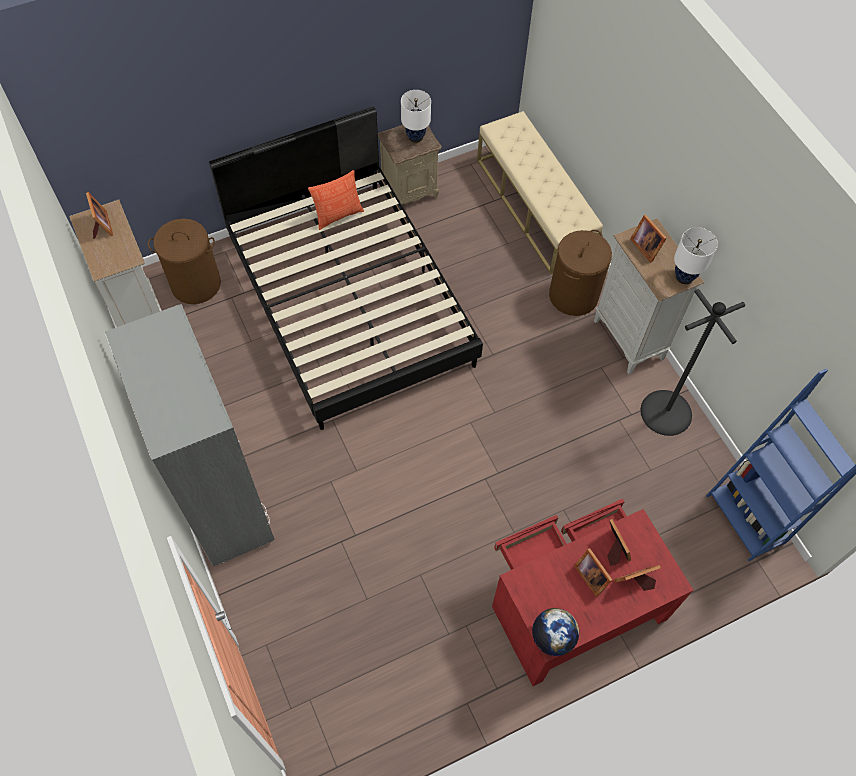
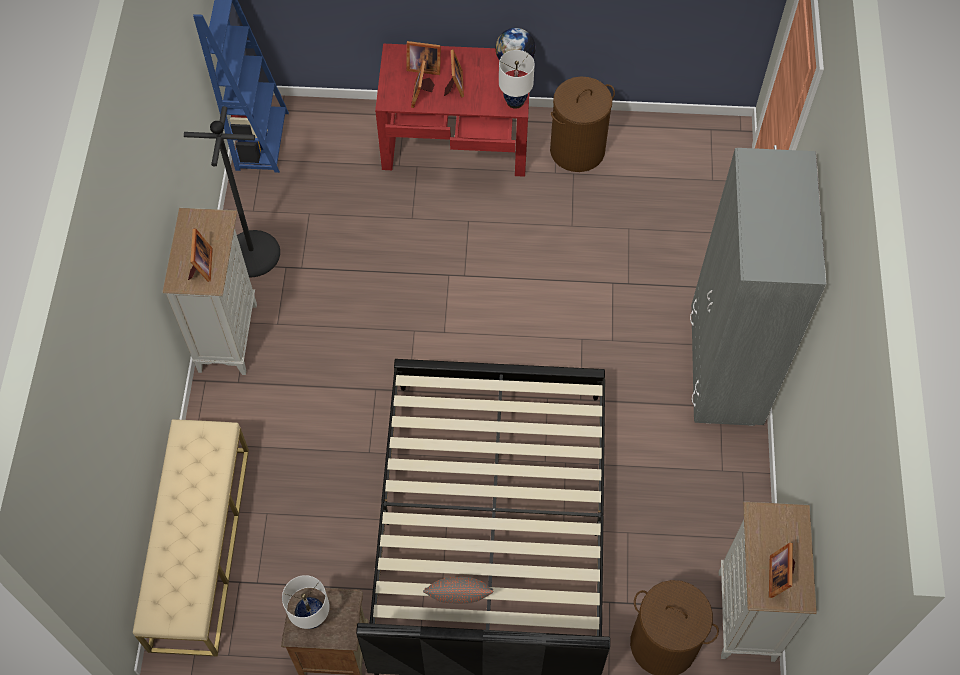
camera: 150 degrees left, 0 degrees up
orange pillow [308,170,364,230] -> grey pillow [423,577,493,603]
brown laundry basket [549,230,612,316] -> brown laundry basket moved to [550,77,615,172]
white table lamp [674,227,718,284] -> white table lamp moved to [499,50,535,109]

